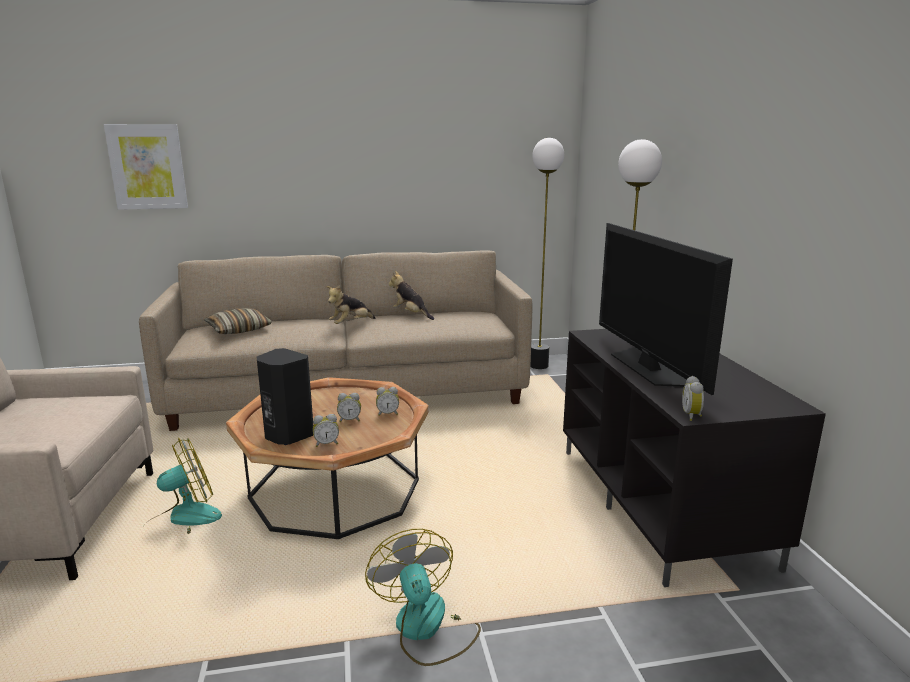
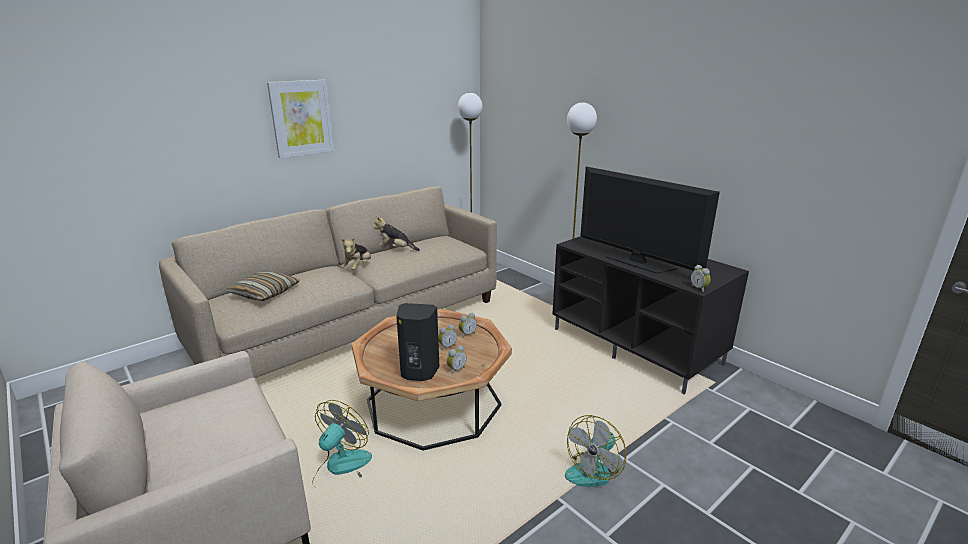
camera: 30 degrees left, 5 degrees up
picture [104,124,188,210] -> picture moved to [267,80,334,158]
fan [365,529,481,666] -> fan turned 90 degrees counterclockwise [565,415,626,487]

